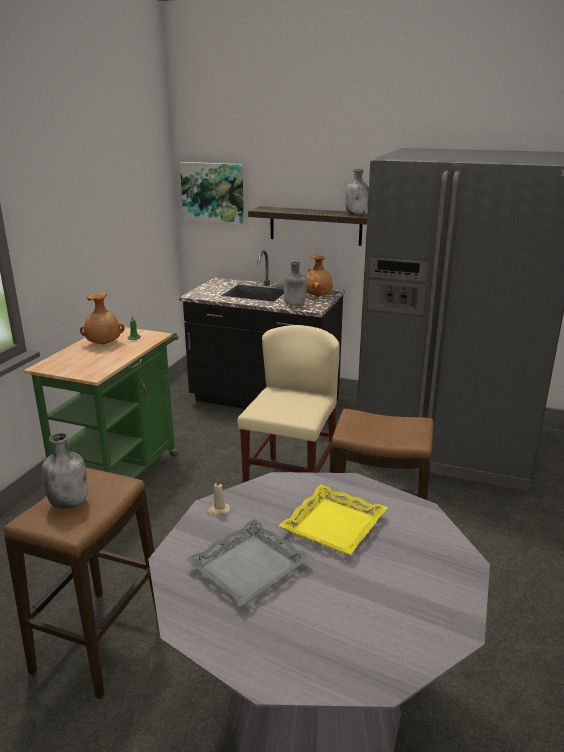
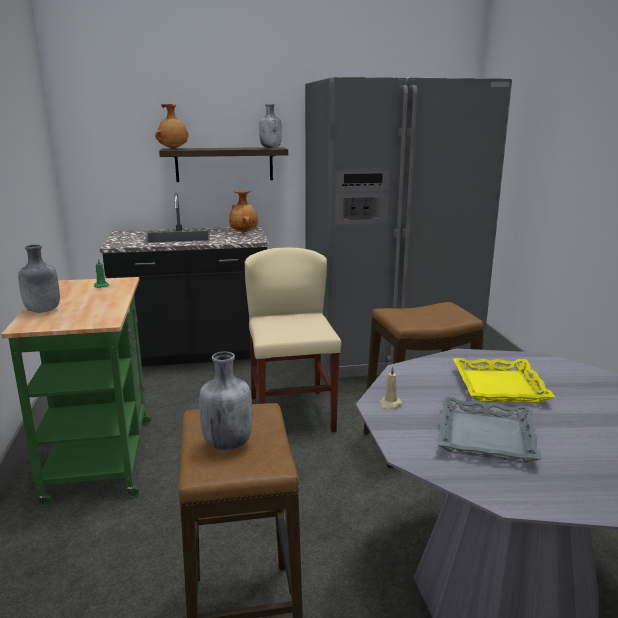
camera: 30 degrees left, 5 degrees down
brown vase [80,293,125,344] -> brown vase moved to [155,104,188,149]
picture [180,162,244,224] -> none
grey bottle [284,262,307,306] -> grey bottle moved to [18,244,60,313]

